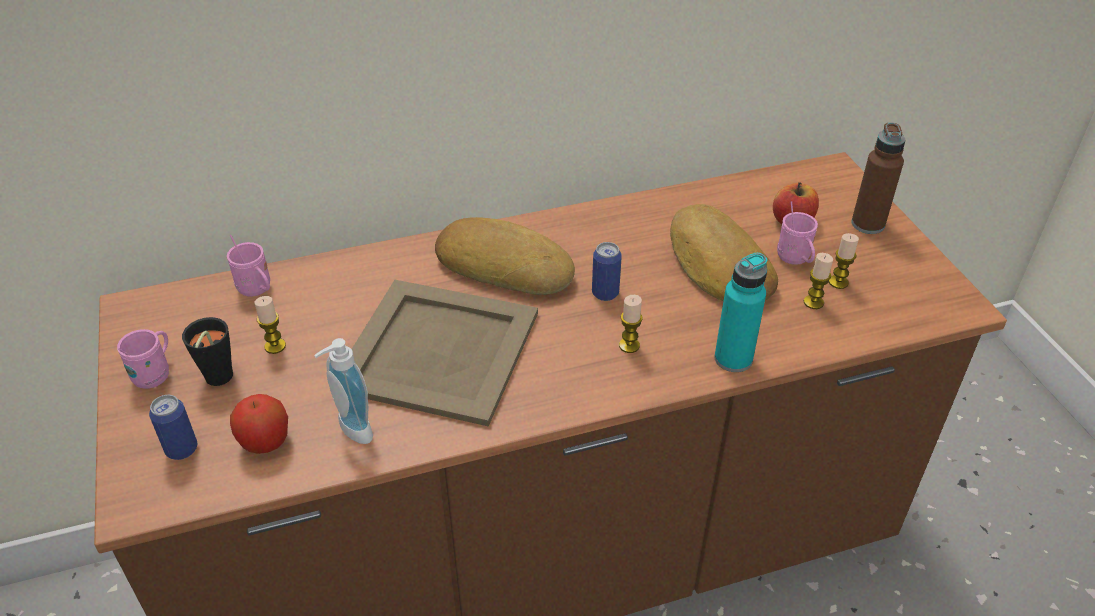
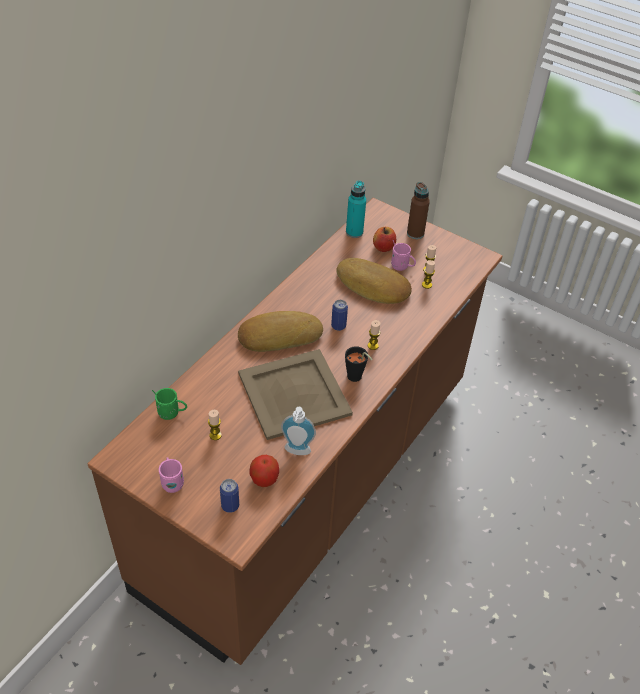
camera: 40 degrees left, 5 degrees up
black cup [182,317,233,386] -> black cup moved to [345,346,373,382]
pink mug [227,235,270,297] -> green mug [152,388,187,420]
turquoise bottle [714,253,767,372] -> turquoise bottle moved to [346,181,366,238]

